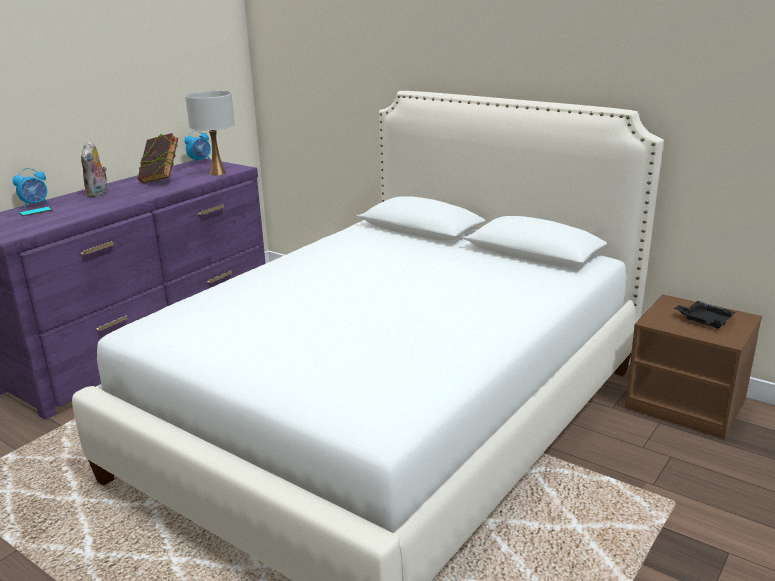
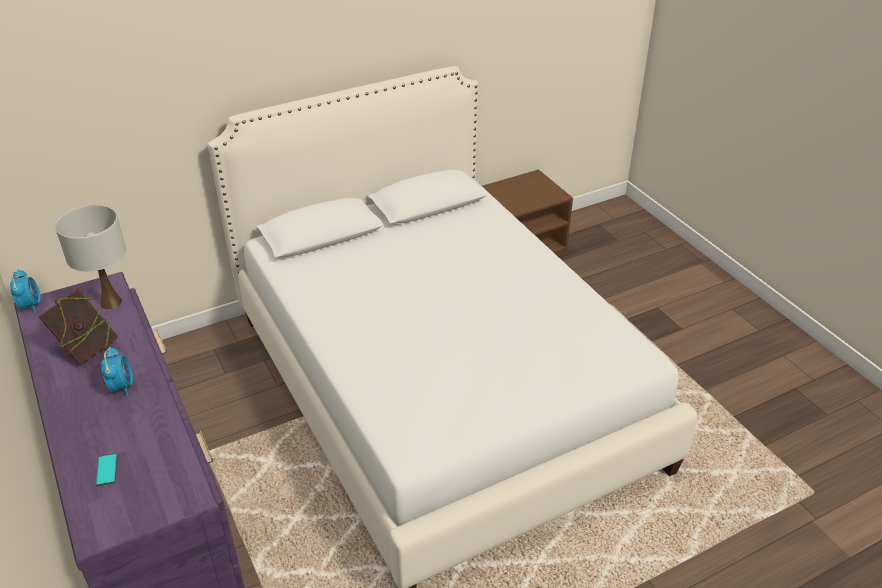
camera: 65 degrees left, 15 degrees up
alarm clock [13,168,48,208] -> alarm clock moved to [101,347,133,396]
plush toy [81,140,107,197] -> none
black tray [673,301,736,329] -> none

